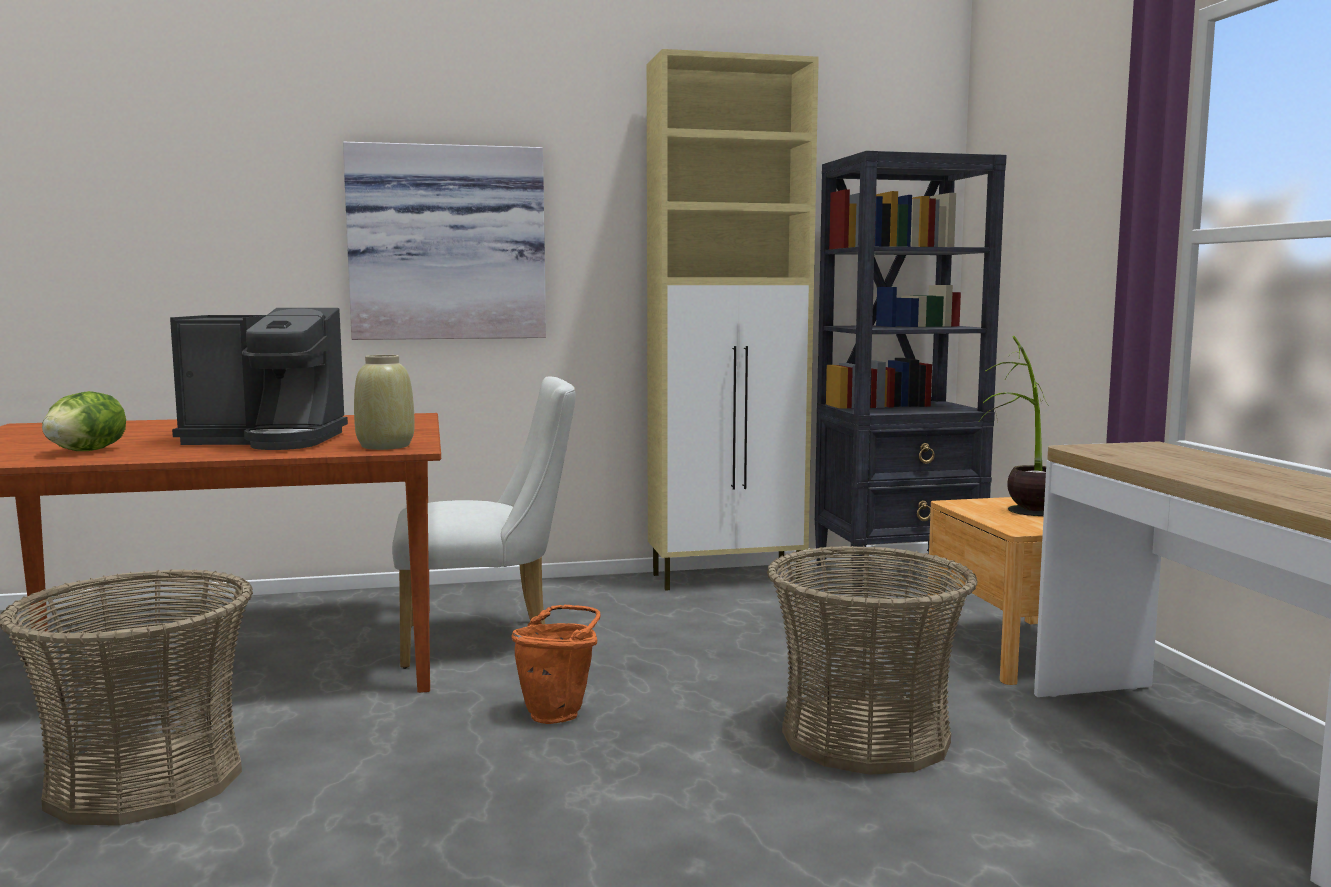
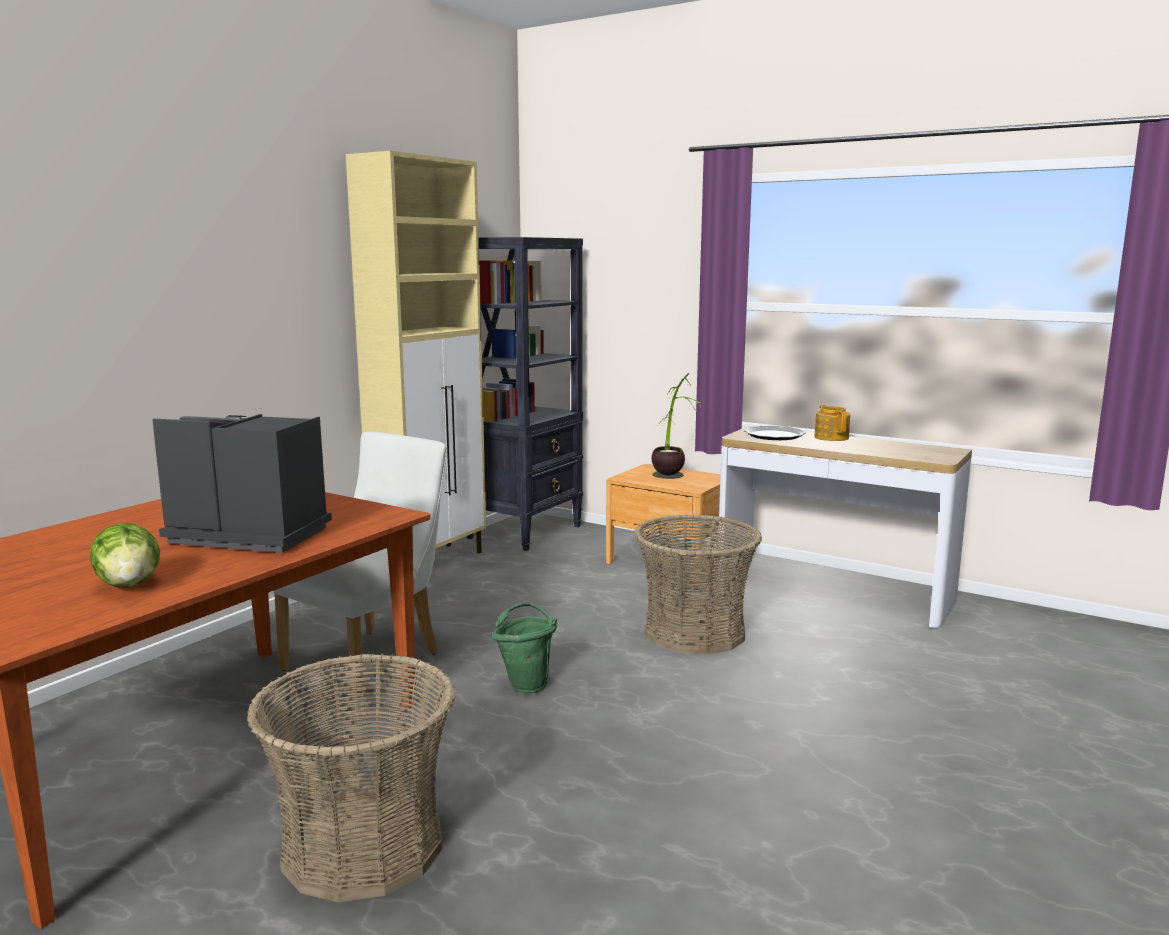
camera: 45 degrees left, 5 degrees up
coffee machine [170,308,348,450] -> coffee machine turned 120 degrees counterclockwise [152,414,332,553]
picture [343,142,546,340] -> none
beige vase [354,355,414,450] -> none
orange bucket [512,605,601,724] -> green bucket [492,603,557,694]
none -> plate [744,426,806,440]
none -> teapot [814,405,850,441]

